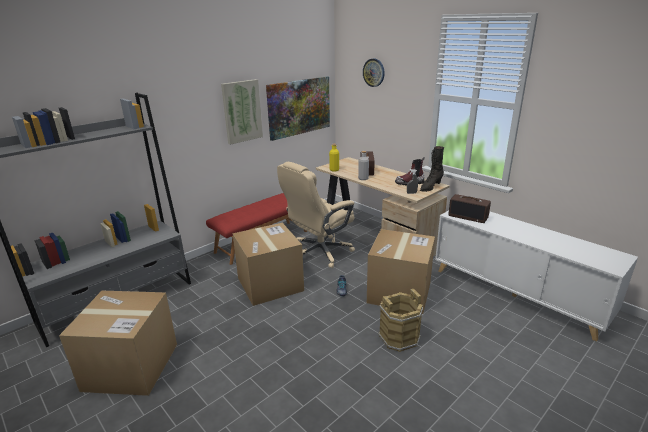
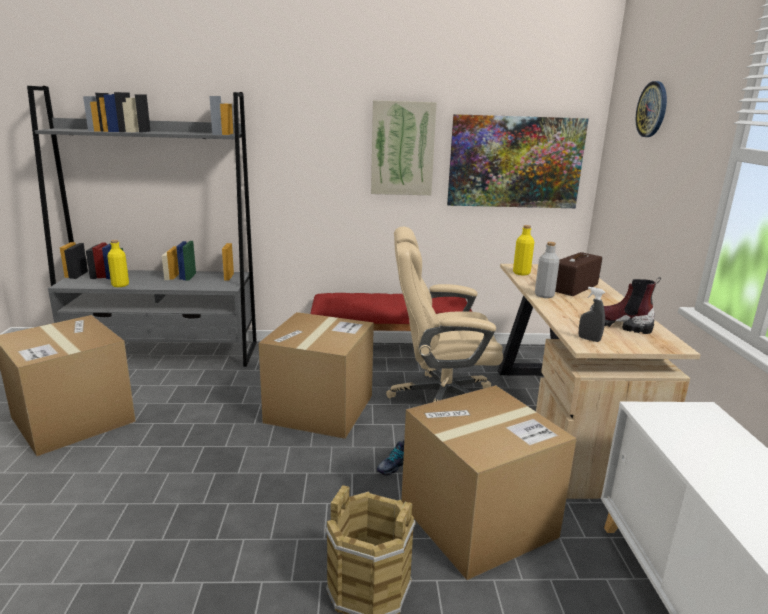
camera: 40 degrees right, 5 degrees down
black boot [420,146,444,192] -> none
radio [449,194,491,223] -> none
none -> yellow bottle [107,240,129,287]

